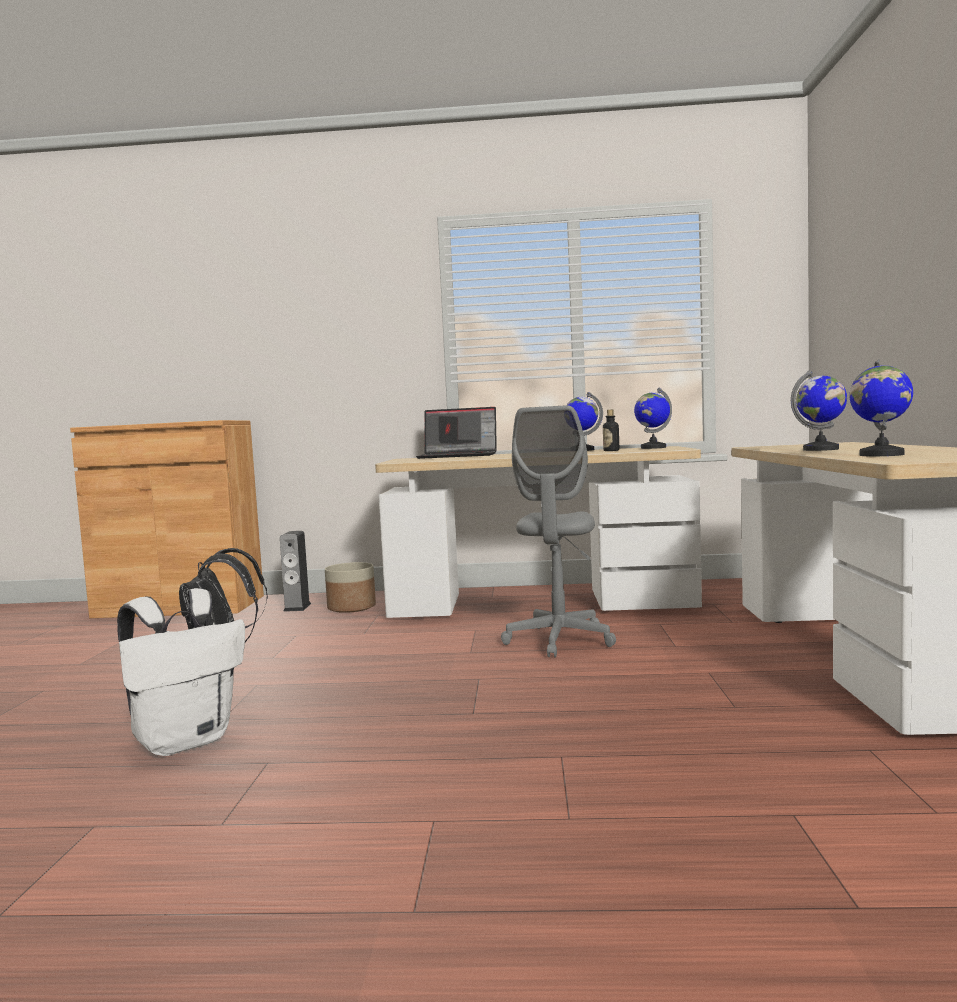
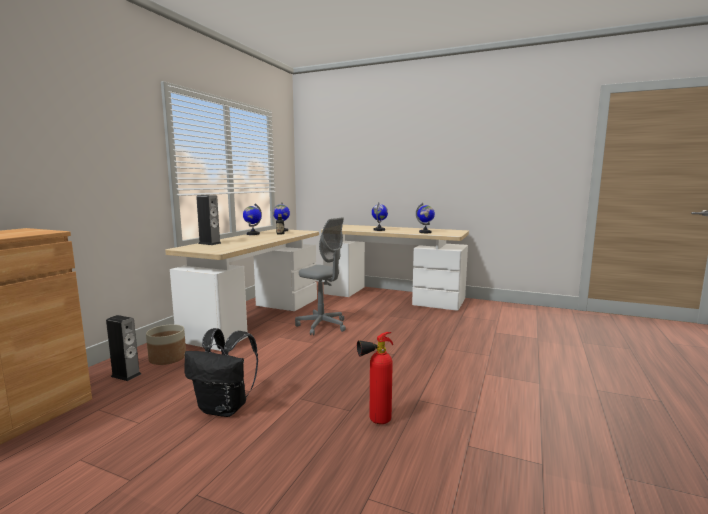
camera: 70 degrees left, 5 degrees up
white backpack [117,588,245,756] -> fire extinguisher [357,332,393,424]
laptop [416,407,497,459] -> speaker [196,195,221,245]

